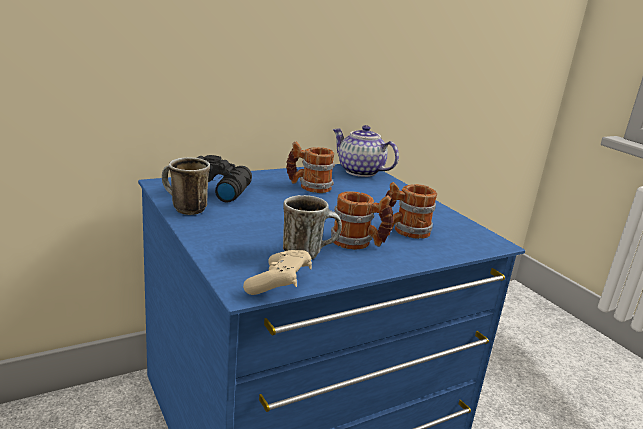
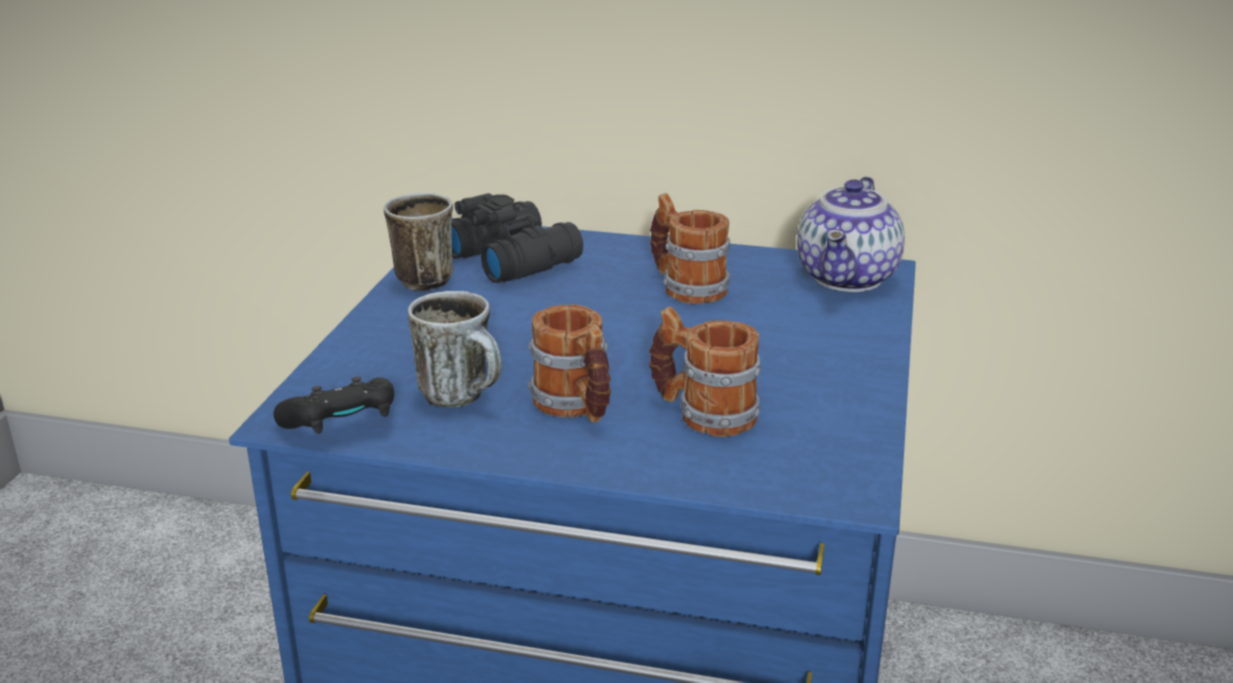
camera: 45 degrees right, 5 degrees up
beige game controller [243,250,312,295] -> black game controller [273,376,394,434]
teapot [333,125,399,177] -> teapot turned 150 degrees counterclockwise [797,176,905,292]

